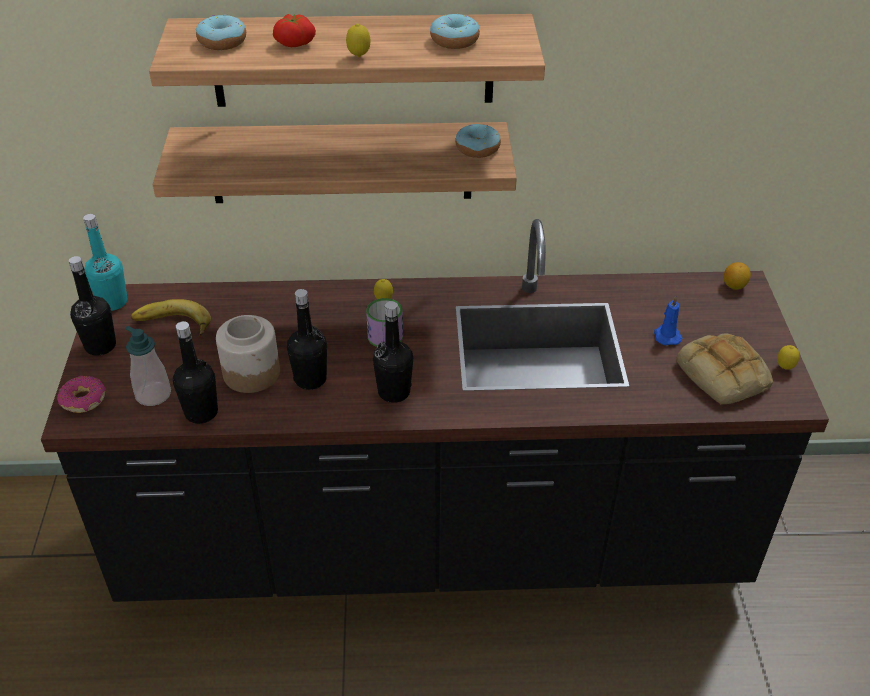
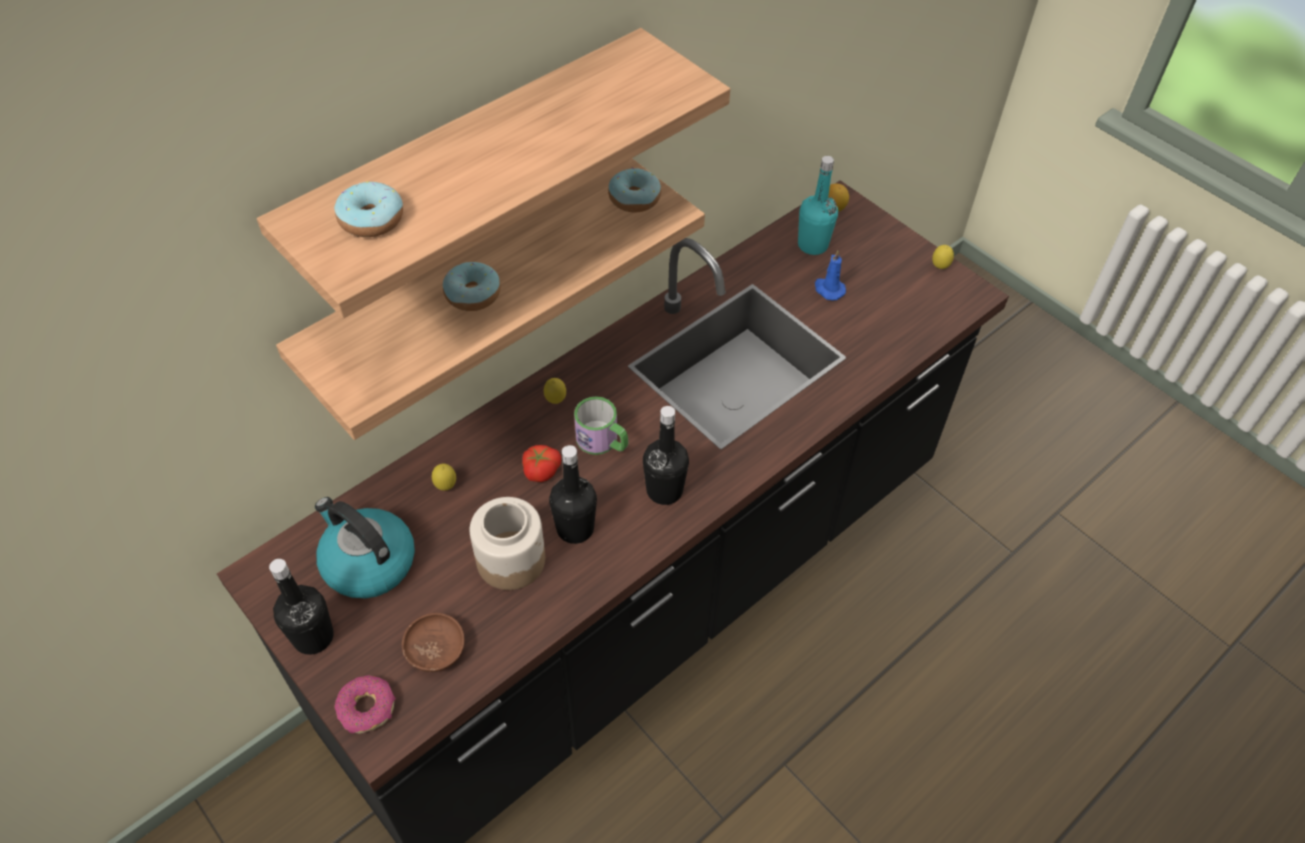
camera: 40 degrees left, 10 degrees up
turquoise bottle [83,214,127,311] -> turquoise bottle moved to [798,156,838,255]
soap dispenser [125,326,171,406] -> brown bowl [402,613,465,672]
banana [131,299,211,336] -> kettle [315,497,415,598]
black bottle [173,321,218,424] -> none
tomato [273,14,316,47] -> tomato moved to [522,445,561,482]
lemon [346,24,370,57] -> lemon moved to [432,463,456,491]
donut [430,14,480,49] -> donut moved to [443,262,501,311]
bread [677,334,773,405] -> none

